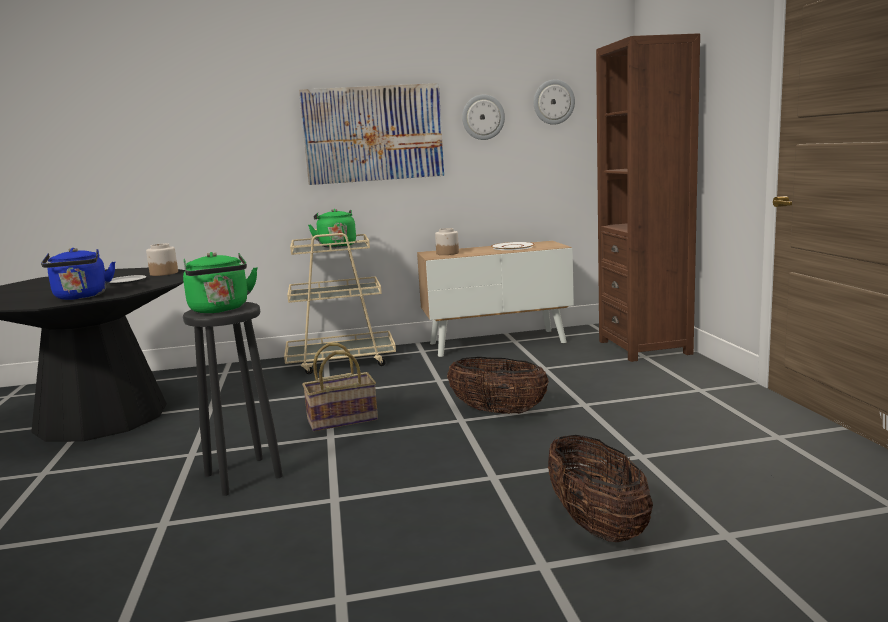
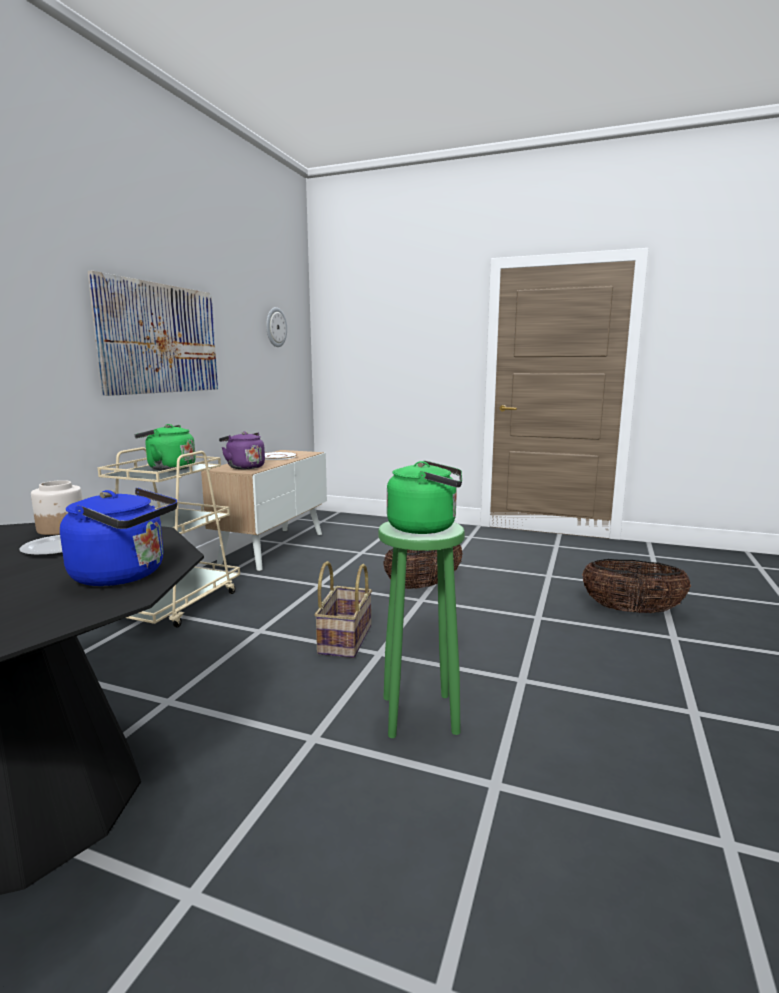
camera: 60 degrees left, 0 degrees up
black stool [183,302,283,496] -> green stool [378,521,465,738]
jar [435,228,459,255] -> purple kettle [219,431,265,469]
wall clock [462,95,505,140] -> none
brown bookcase [596,33,700,362] -> none

